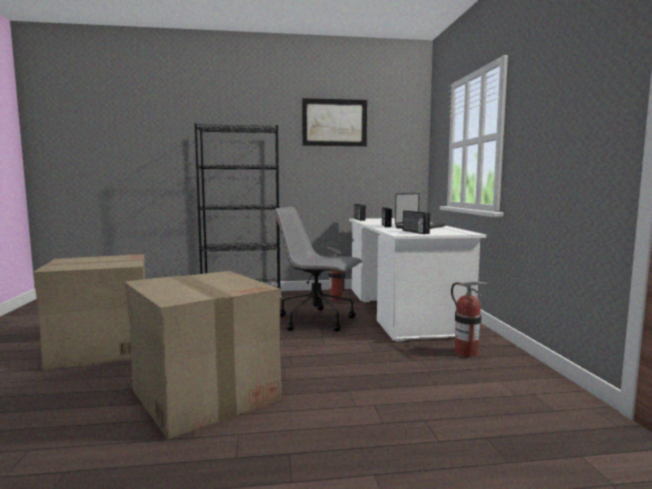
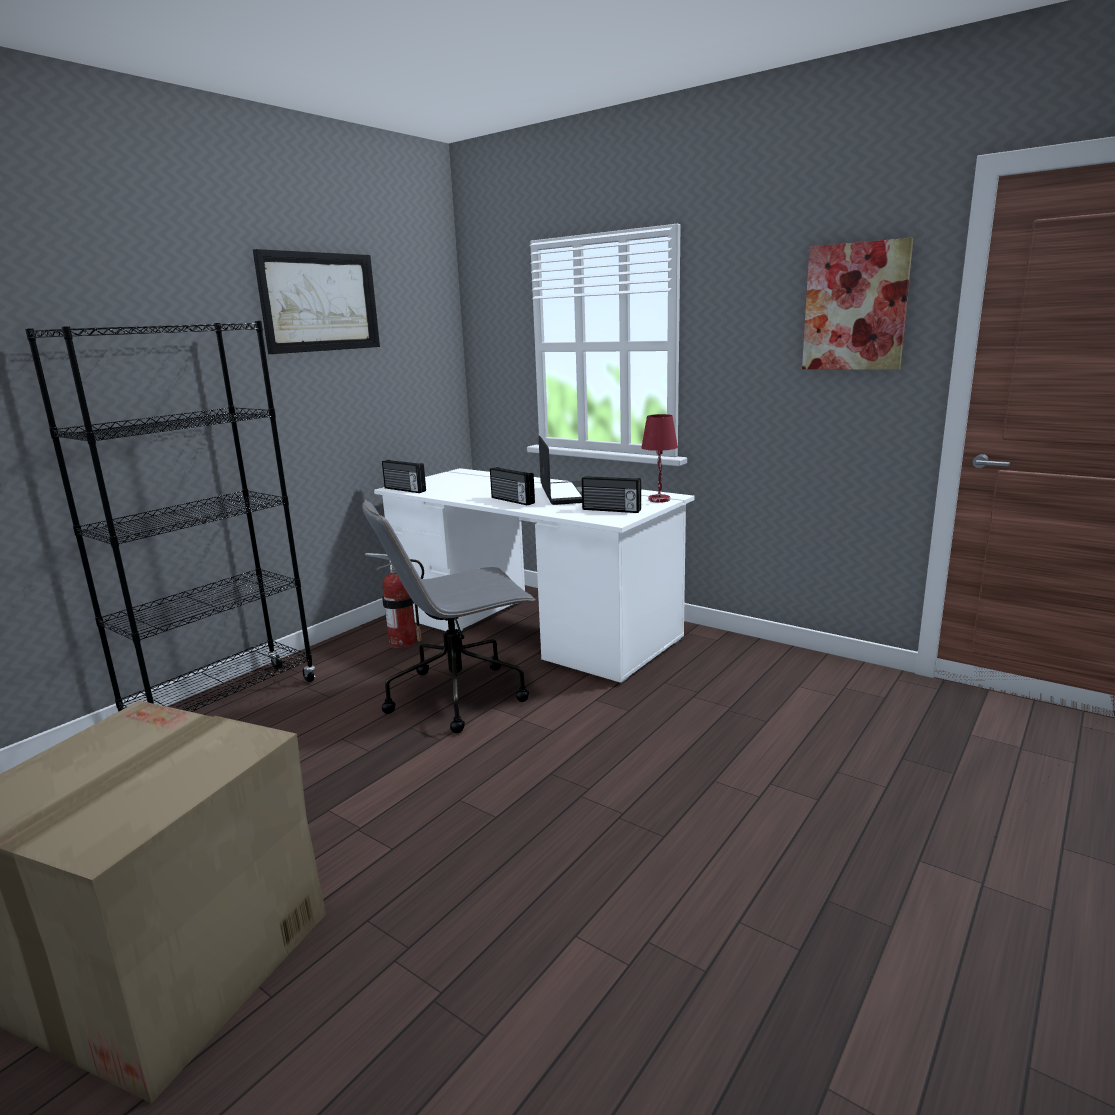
camera: 45 degrees left, 10 degrees up
cardboard box [124,271,282,439] -> none
fire extinguisher [451,282,490,358] -> none
none -> red table lamp [641,414,678,503]
none -> picture [802,238,913,370]

